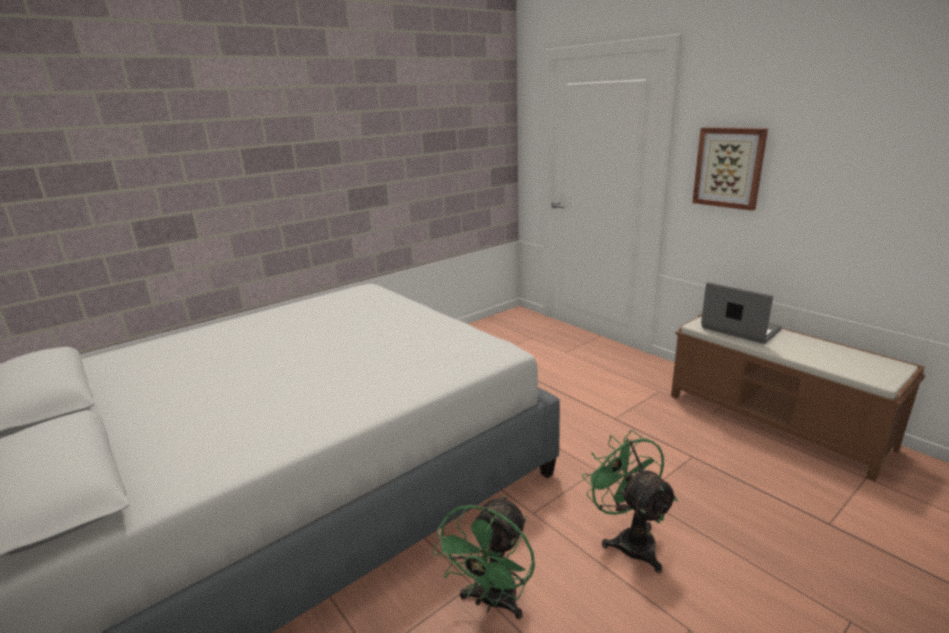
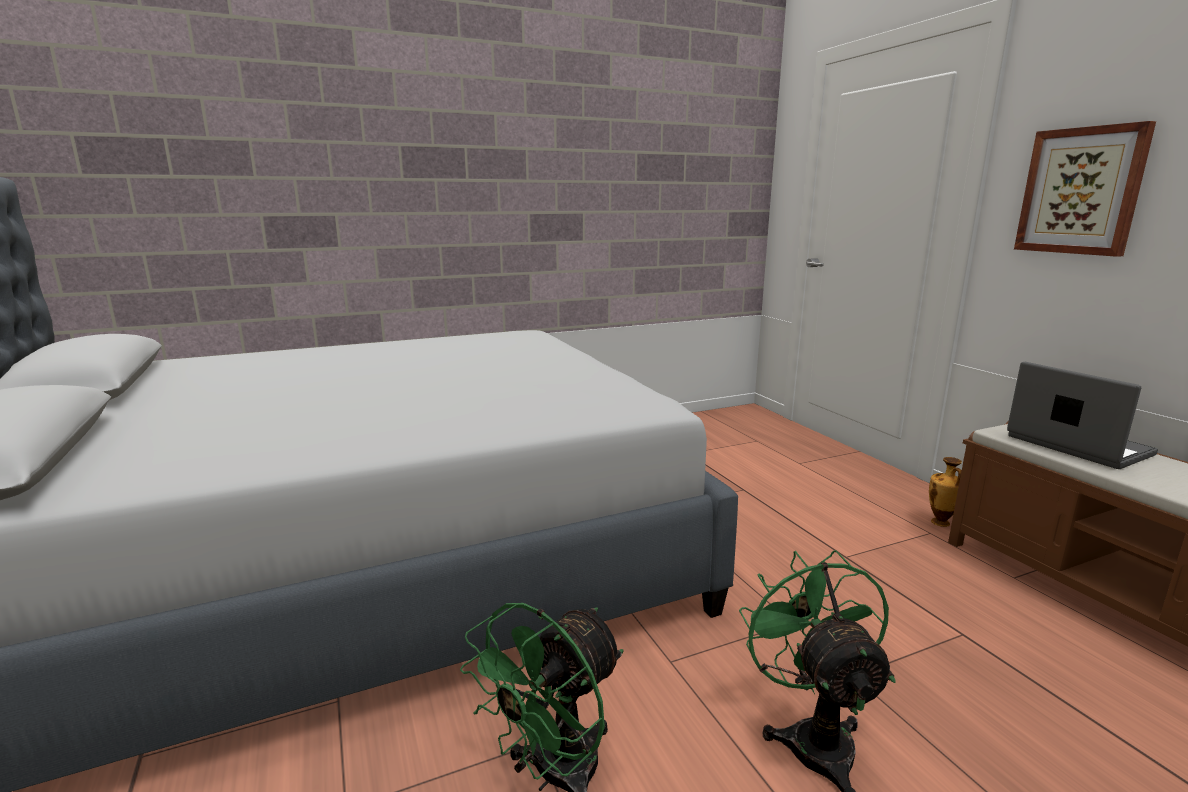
camera: 15 degrees right, 5 degrees down
none -> vase [929,457,962,527]

